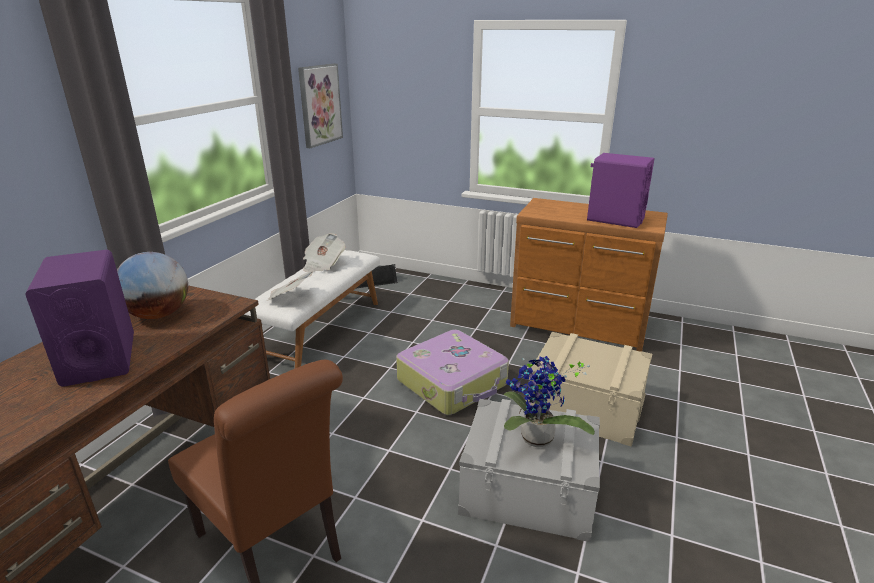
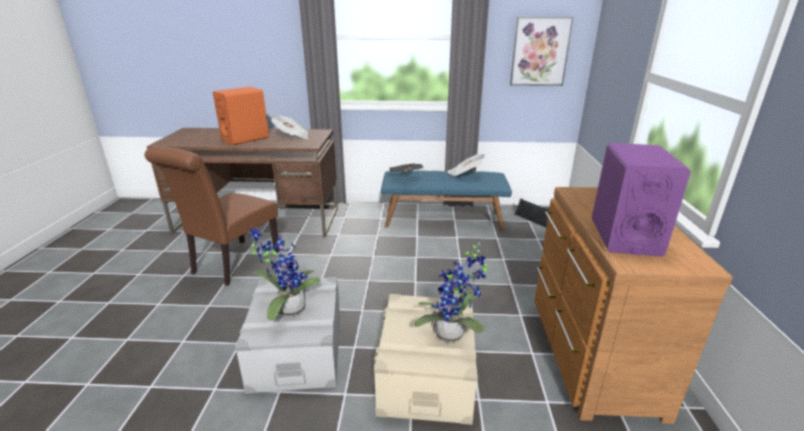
camera: 70 degrees right, 0 degrees up
purple speaker [25,250,134,387] -> orange speaker [213,86,269,145]
globe [117,252,188,319] -> newspaper [270,115,309,139]
white bench [244,250,380,368] -> blue bench [381,171,512,230]
suitcase [396,330,509,415] -> none
none -> potted plant [414,242,487,343]

